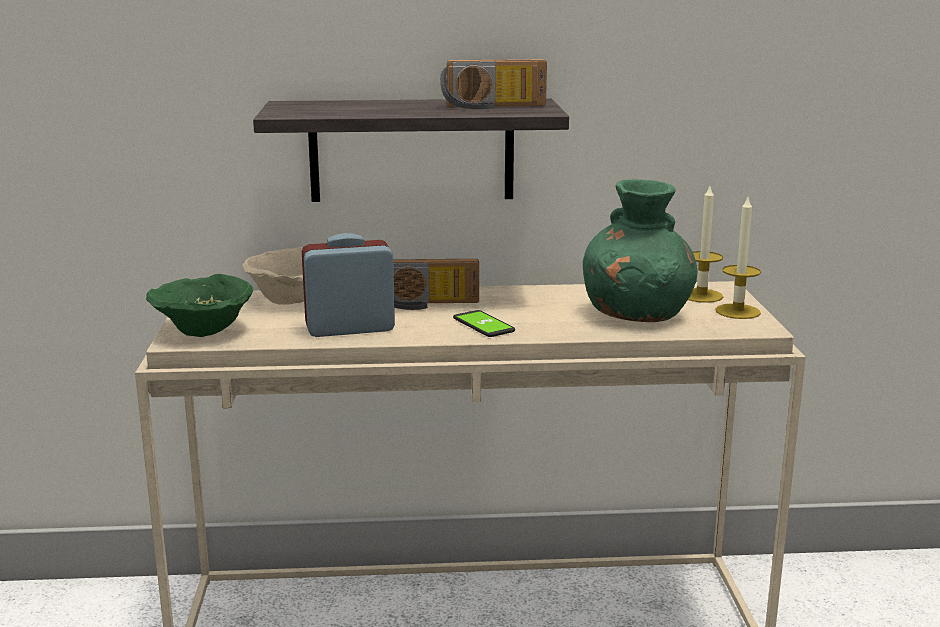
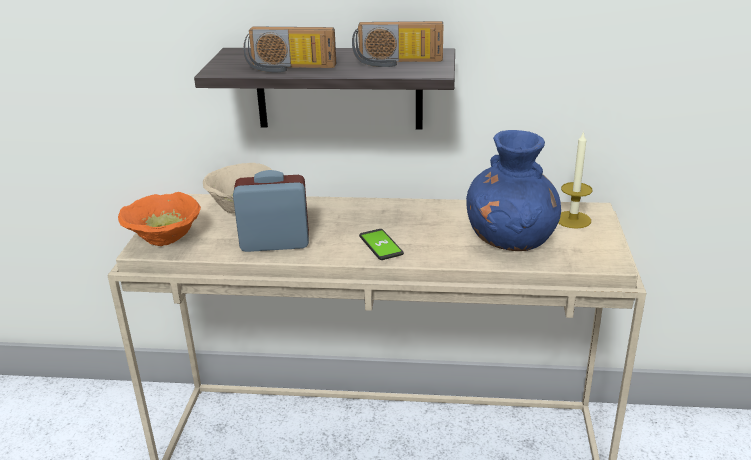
camera: 10 degrees right, 10 degrees up
green bowl [146,274,253,337] -> orange bowl [118,192,201,246]
radio [393,259,479,310] -> radio moved to [243,26,336,72]
green vase [583,179,697,322] -> blue vase [466,130,561,251]
candle [716,197,761,319] -> none

